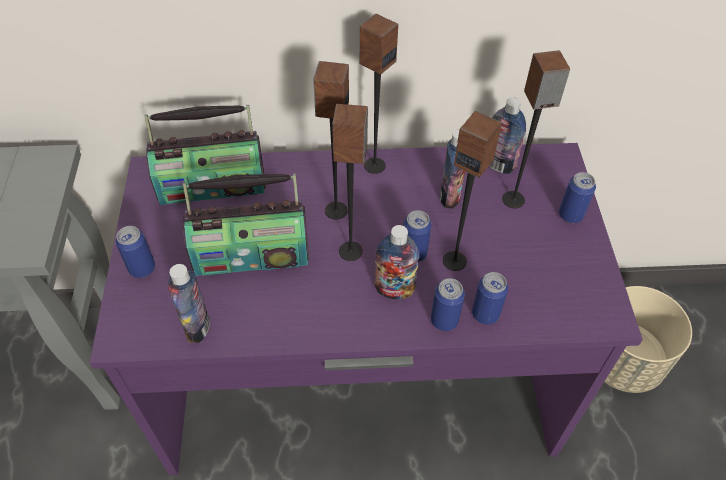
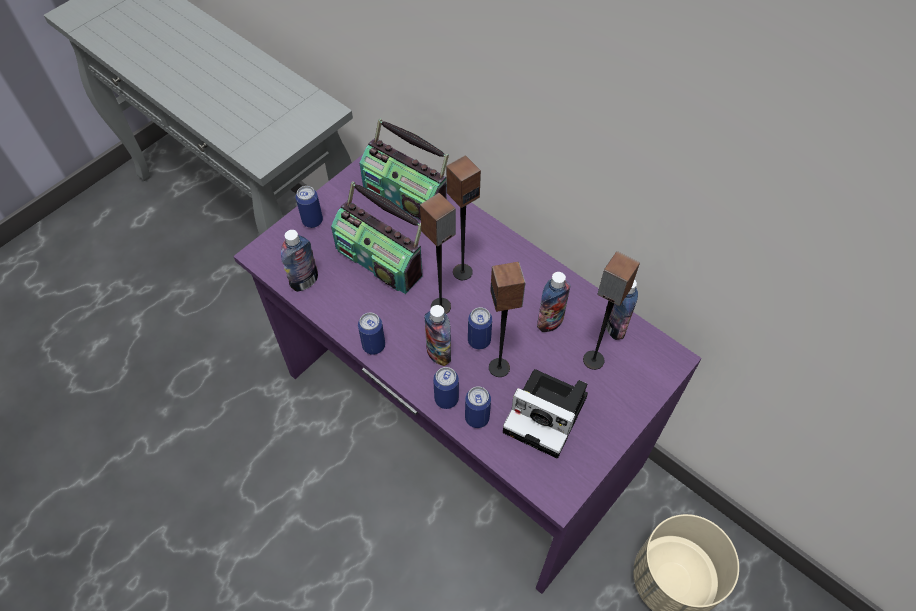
camera: 45 degrees right, 5 degrees up
speaker [359,14,398,174] -> none
can [559,172,596,223] -> can moved to [358,312,385,355]
none -> camera [503,369,588,458]

